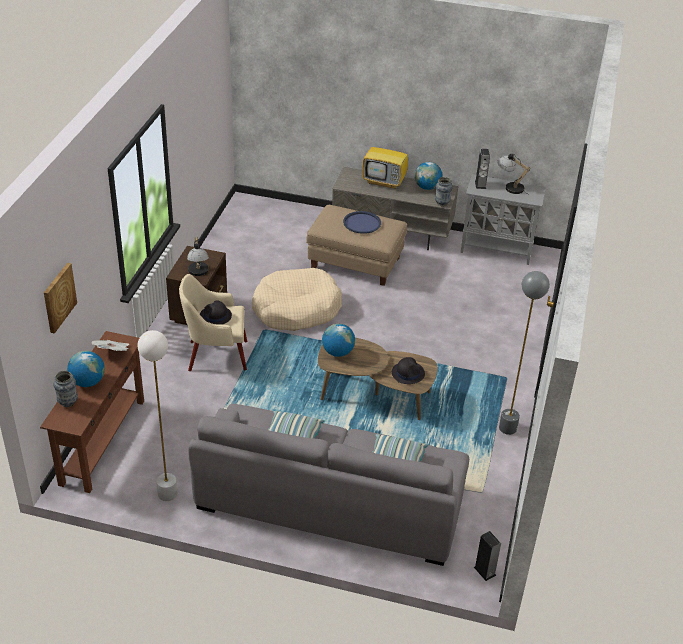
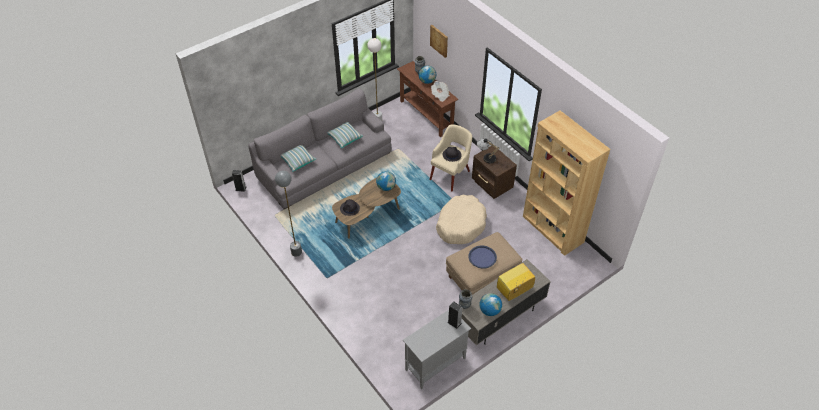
camera: 130 degrees right, 10 degrees up
table lamp [497,154,531,194] -> none
none -> brown bookcase [523,110,610,256]

